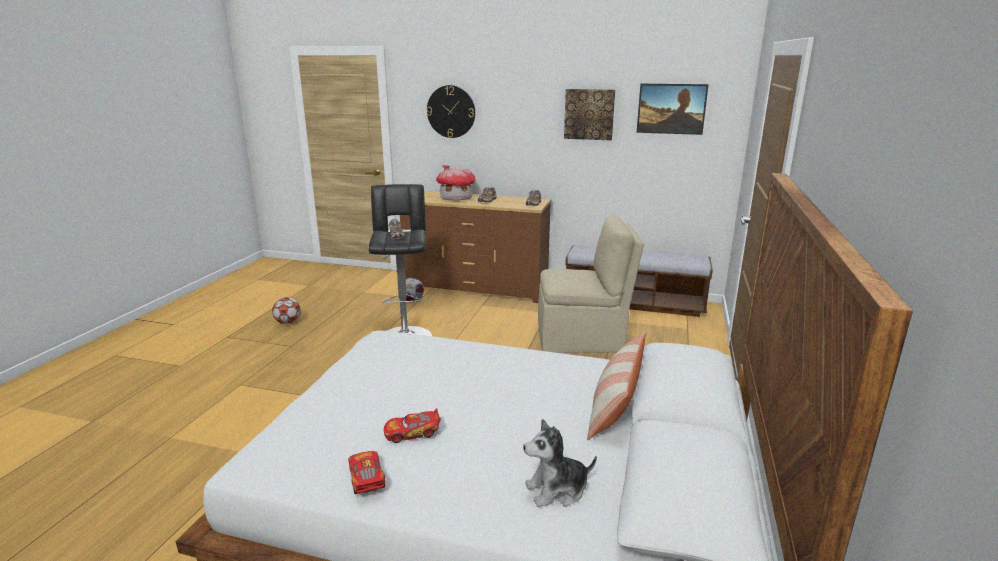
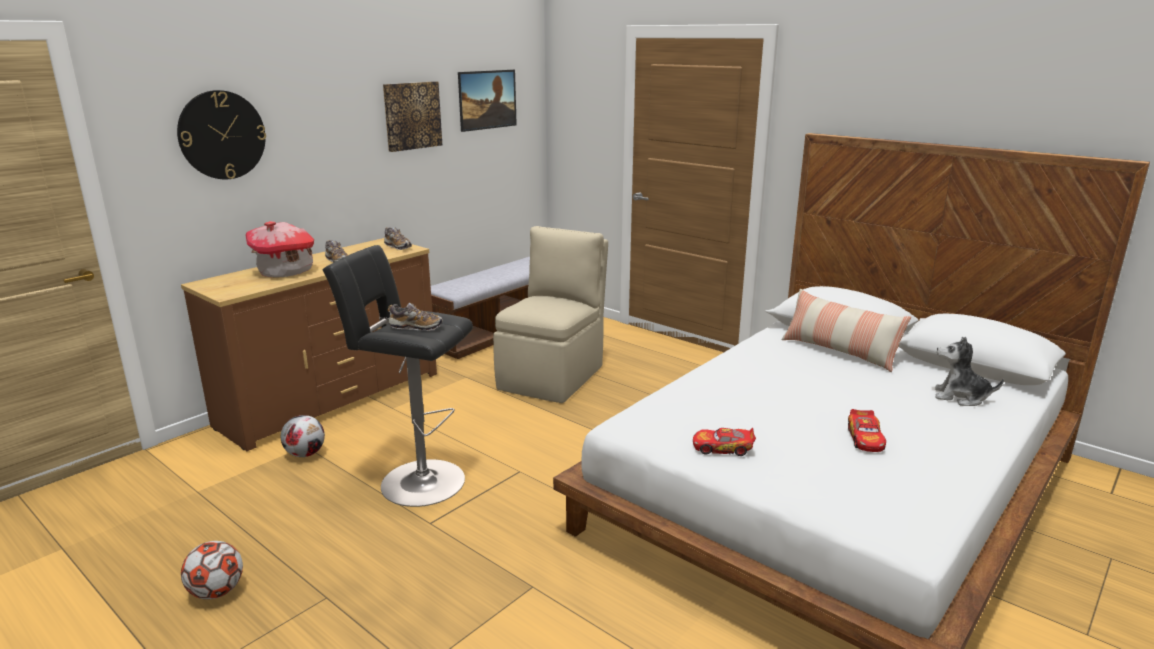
camera: 65 degrees left, 0 degrees up
toy car [348,451,386,494] -> toy car moved to [693,428,756,456]
plush toy [523,419,597,507] -> plush toy turned 105 degrees clockwise [935,337,1004,406]

